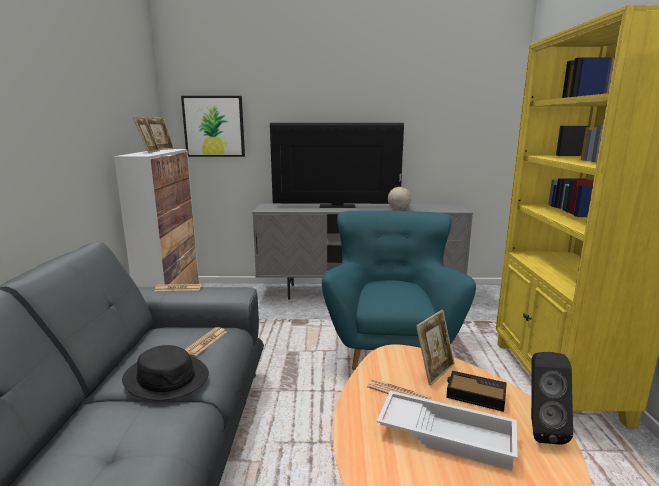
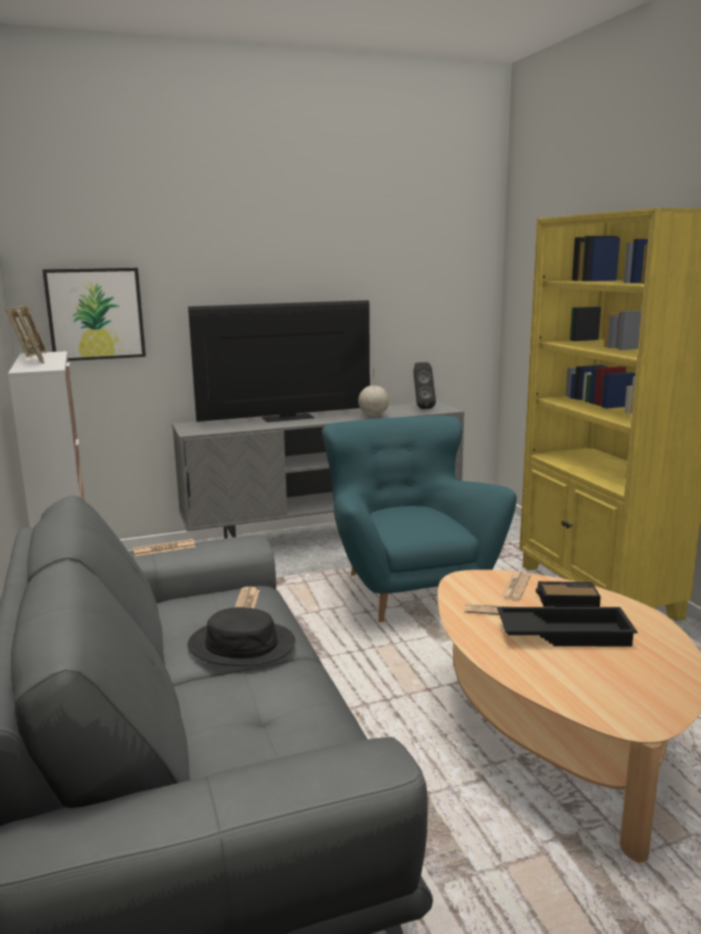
camera: 20 degrees left, 0 degrees up
white tray [377,391,518,471] -> black tray [497,607,637,646]
picture frame [416,310,455,385] -> newspaper [501,571,531,601]
black speaker [531,352,573,445] -> black speaker moved to [413,362,436,409]

